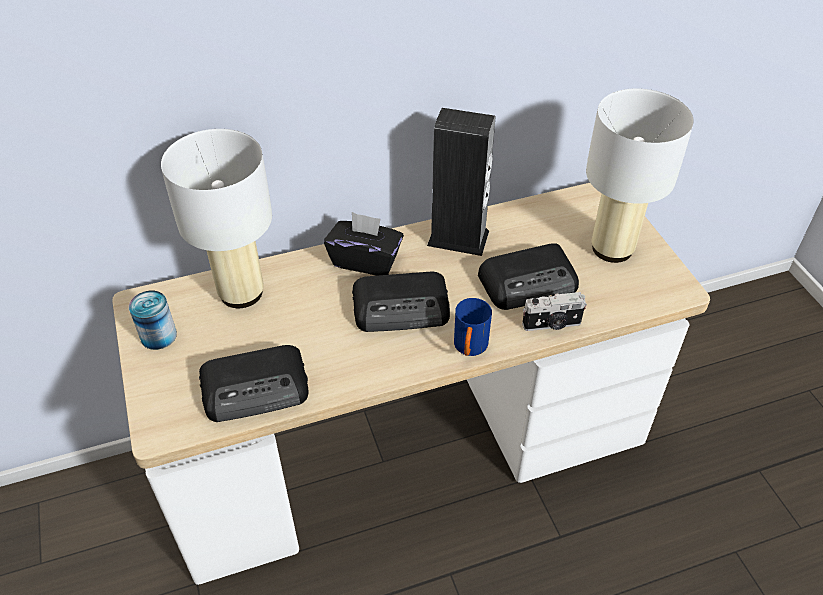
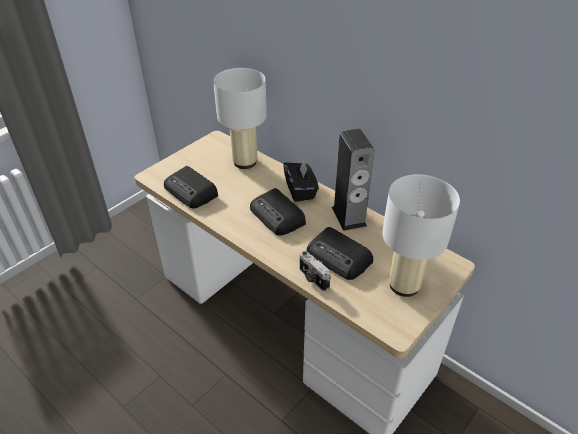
camera: 60 degrees right, 5 degrees down
can [129,291,177,350] -> none
blue mug [454,298,492,356] -> none

